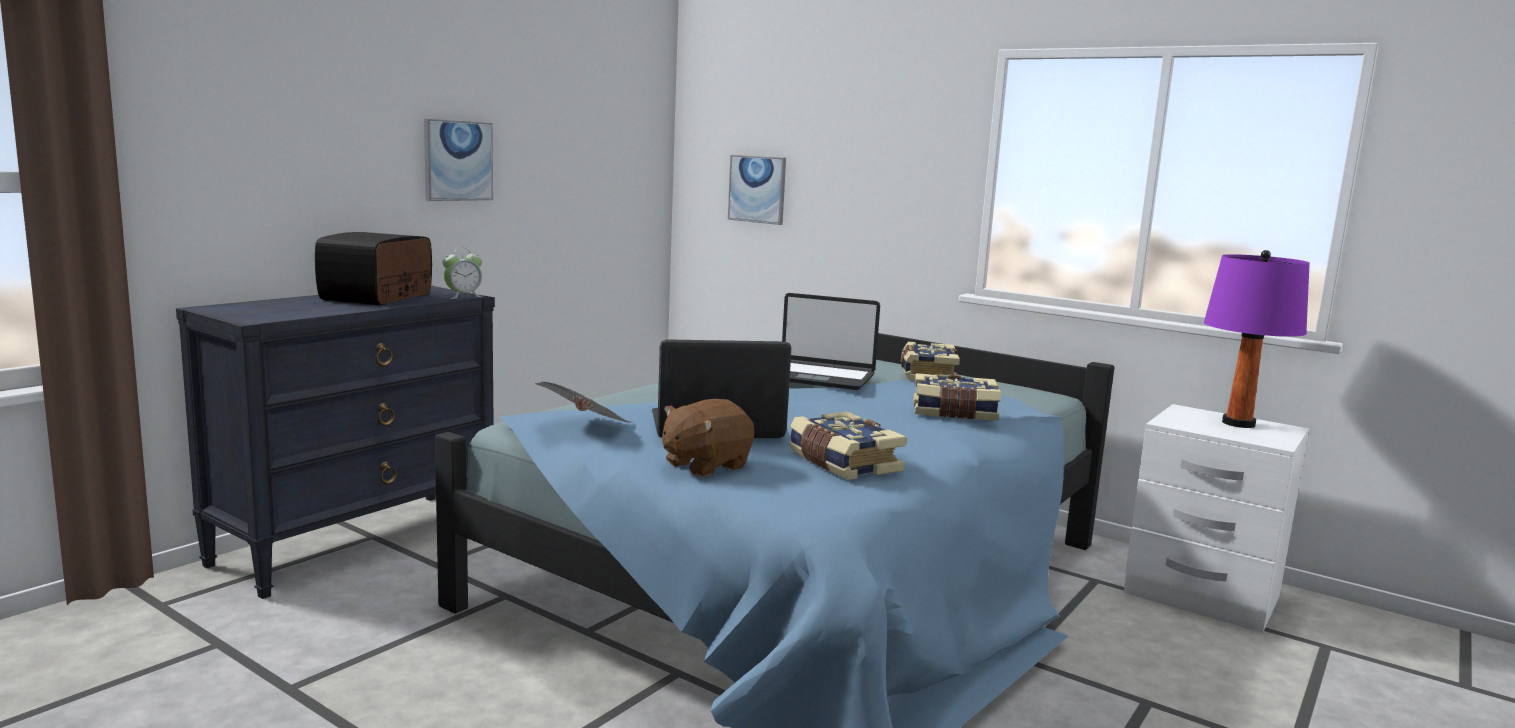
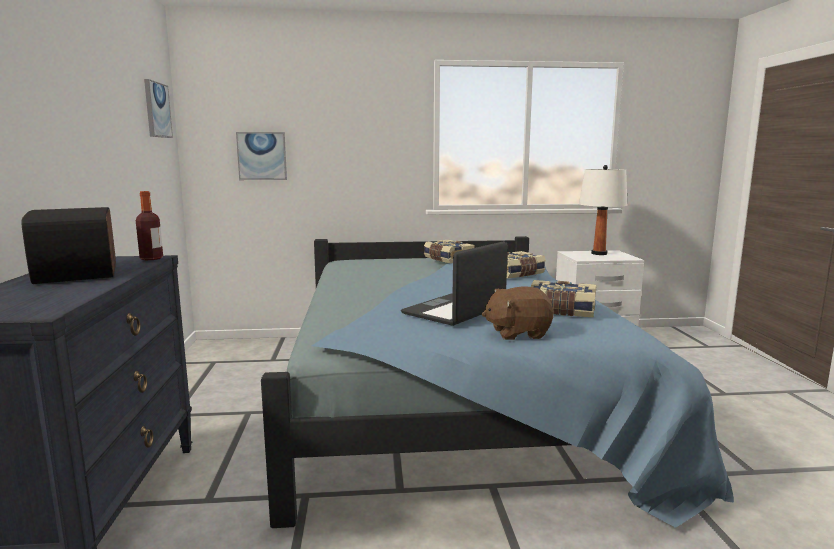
camera: 40 degrees left, 0 degrees up
picture [424,119,493,201] -> picture moved to [144,79,173,138]
alarm clock [443,248,482,299] -> bottle [136,191,163,260]
newspaper [535,382,630,422] -> none
brown plush toy [662,399,755,477] -> brown plush toy turned 75 degrees clockwise [482,287,554,340]
laptop [782,293,880,390] -> none
purple table lamp [1204,250,1310,428] -> white table lamp [579,165,627,255]

